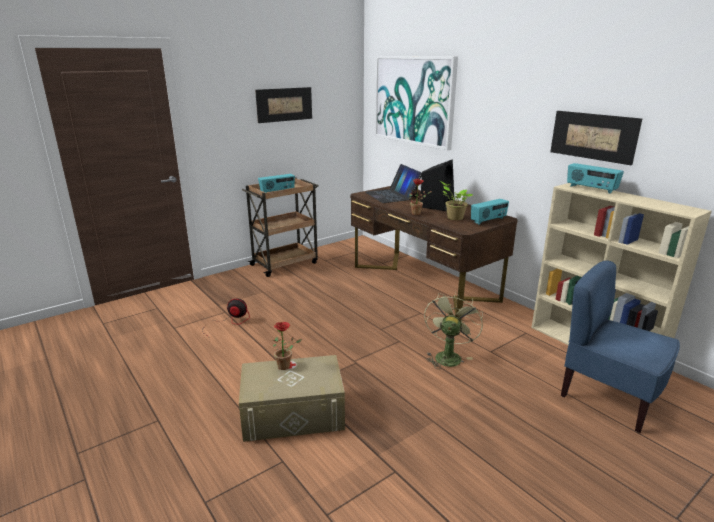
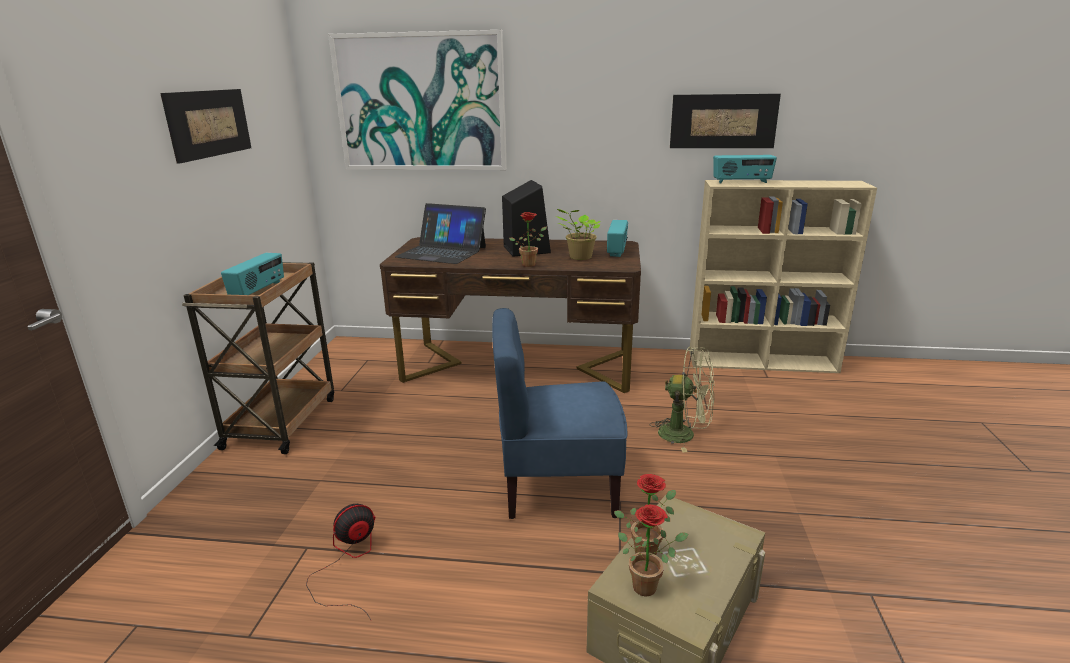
camera: 45 degrees left, 0 degrees up
green fan [424,291,483,369] -> green fan turned 135 degrees clockwise [650,347,714,452]
blue chair [561,260,680,433] -> blue chair moved to [492,308,627,519]
none -> potted plant [618,505,688,596]

